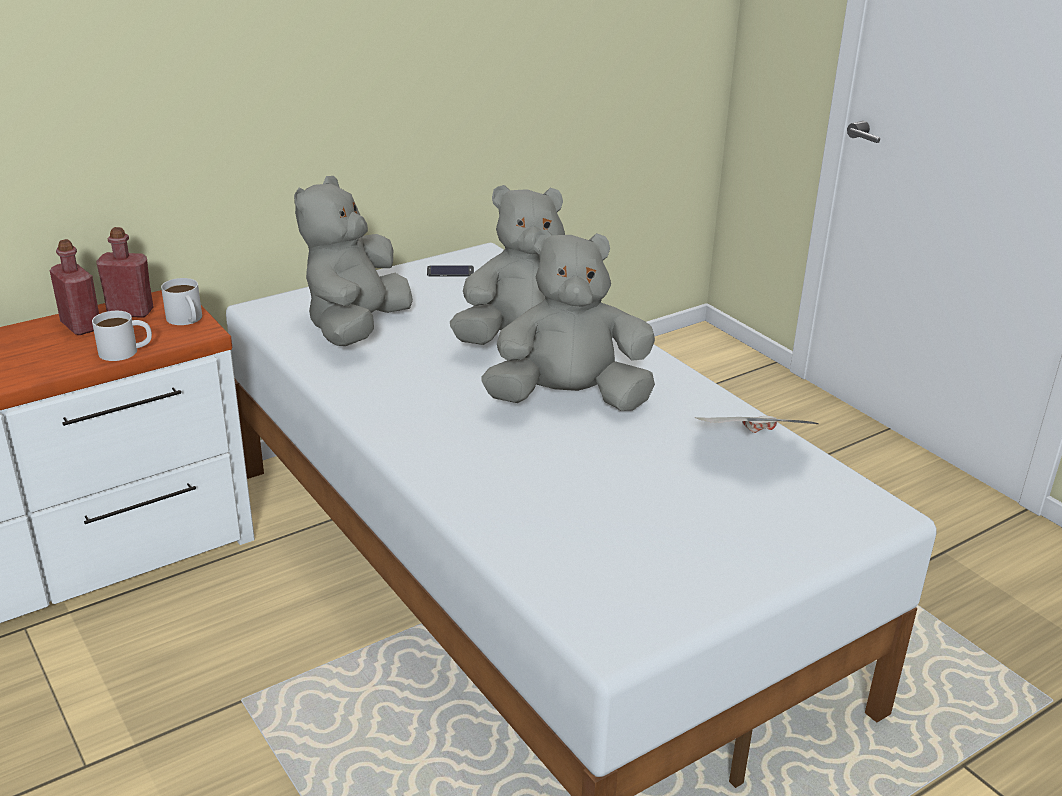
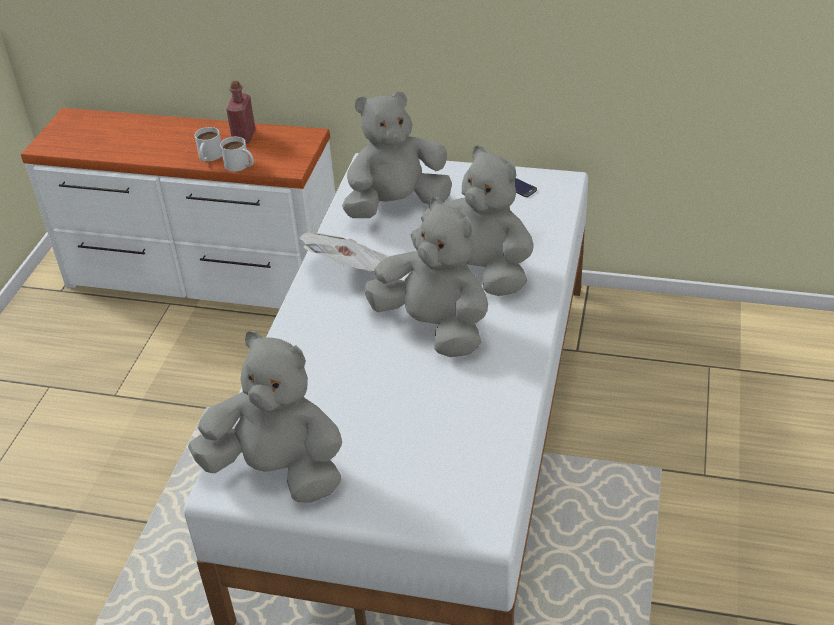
camera: 50 degrees right, 10 degrees up
red bottle [96,227,154,318] -> none
white mug [161,278,202,325] -> white mug moved to [194,127,222,162]
newspaper [695,416,818,433] -> newspaper moved to [300,232,389,272]
none -> grey plush toy [188,331,342,503]

